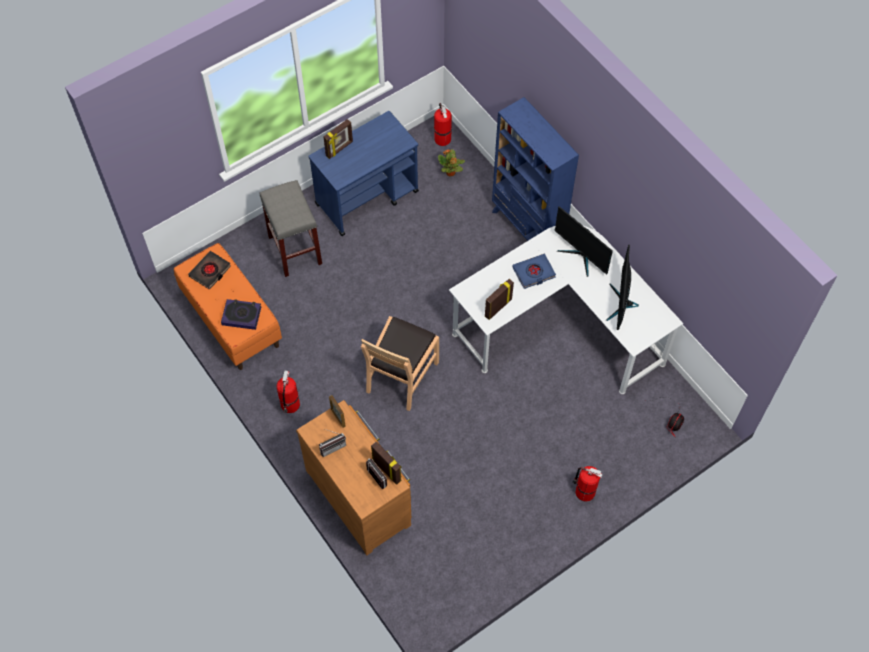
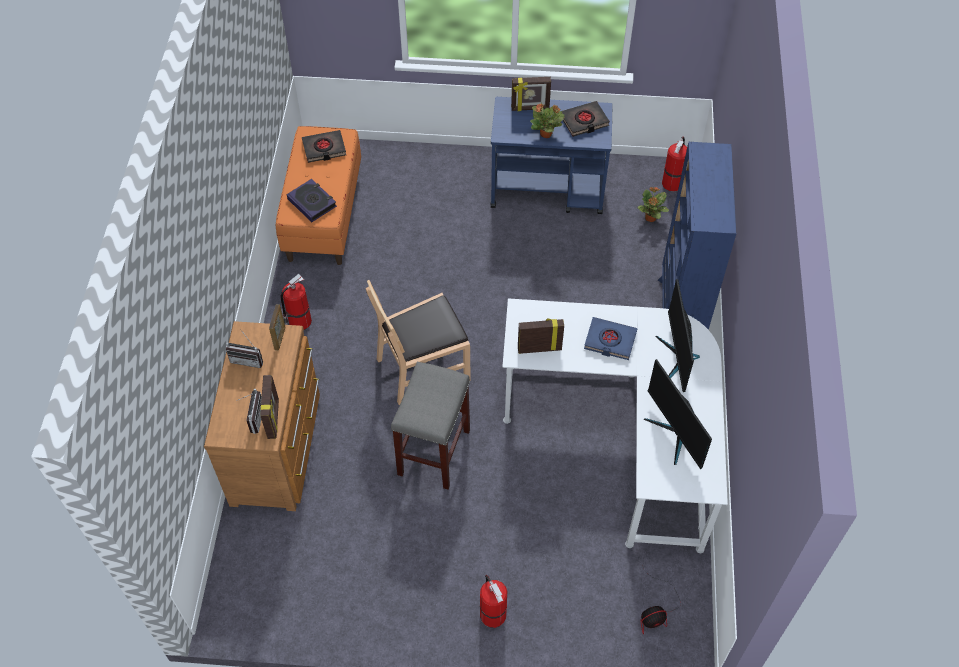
camera: 40 degrees right, 5 degrees down
grey stool [260,180,322,277] -> grey stool moved to [391,361,470,489]
monitor [606,245,639,330] -> monitor turned 75 degrees counterclockwise [644,359,712,469]
none -> potted plant [530,103,565,138]
none -> black book [562,101,610,137]

